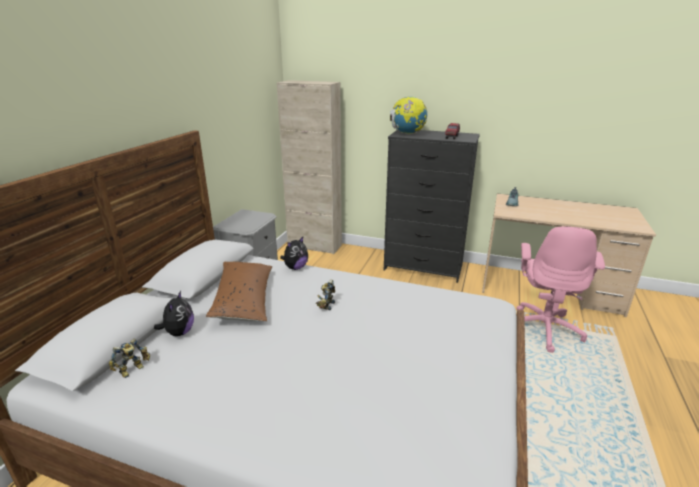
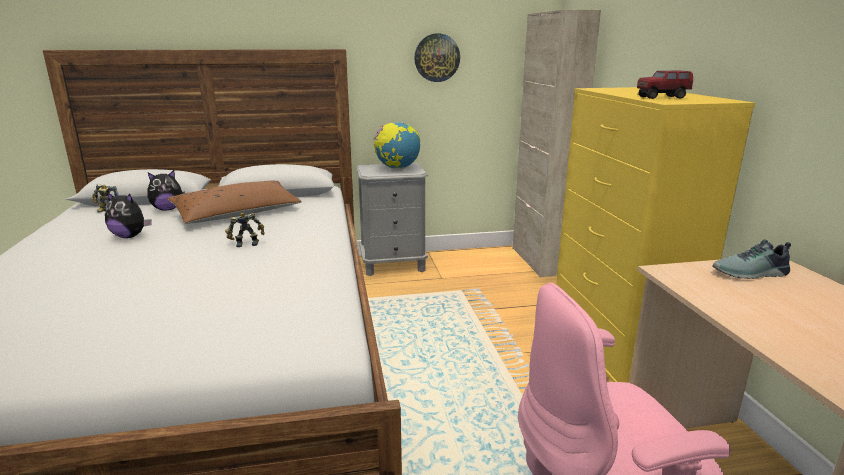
camera: 60 degrees right, 5 degrees down
plush toy [280,237,308,270] -> plush toy moved to [105,192,152,238]
black dresser [384,129,480,283] -> yellow dresser [556,87,755,383]
globe [390,96,427,134] -> globe moved to [373,122,420,170]
none -> wall clock [414,33,460,82]

